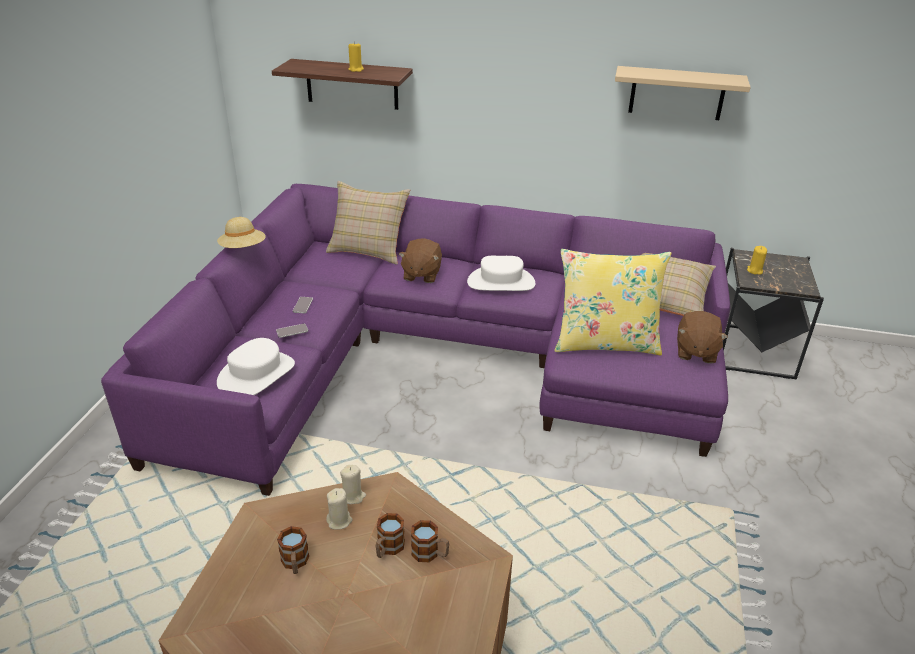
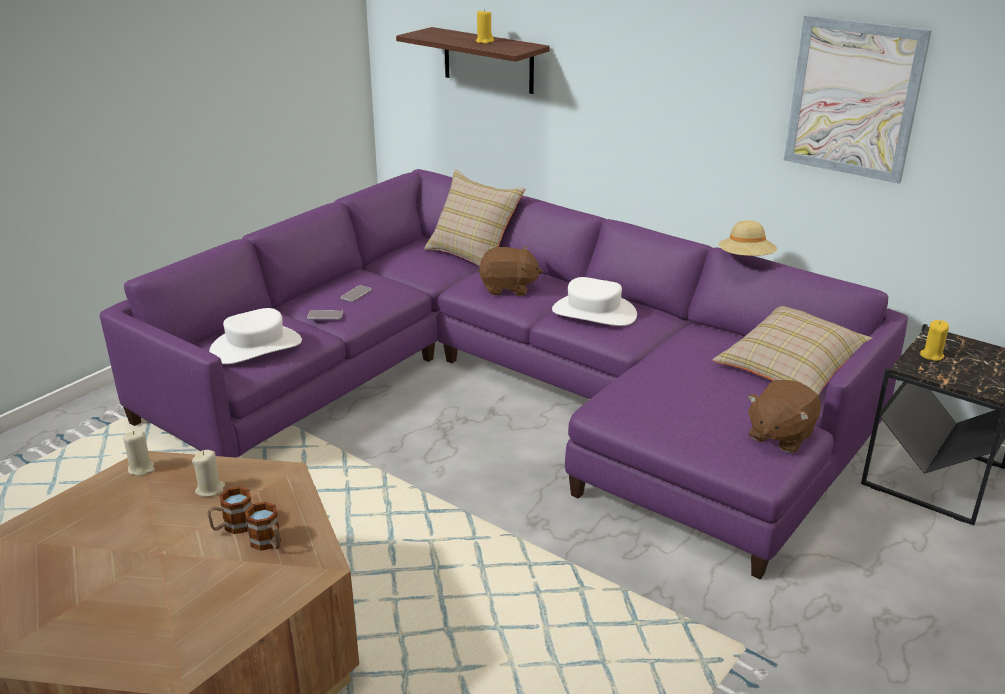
camera: 25 degrees right, 5 degrees down
beige hat [217,217,266,248] -> beige hat moved to [719,220,777,256]
mug [277,526,309,574] -> none
beige candle [340,465,366,504] -> beige candle moved to [123,430,155,476]
brown plush toy [399,238,442,283] -> brown plush toy turned 120 degrees counterclockwise [478,246,543,296]
yellow pillow [554,249,671,355] -> none
beige shelf [615,66,751,120] -> picture [784,15,932,184]

